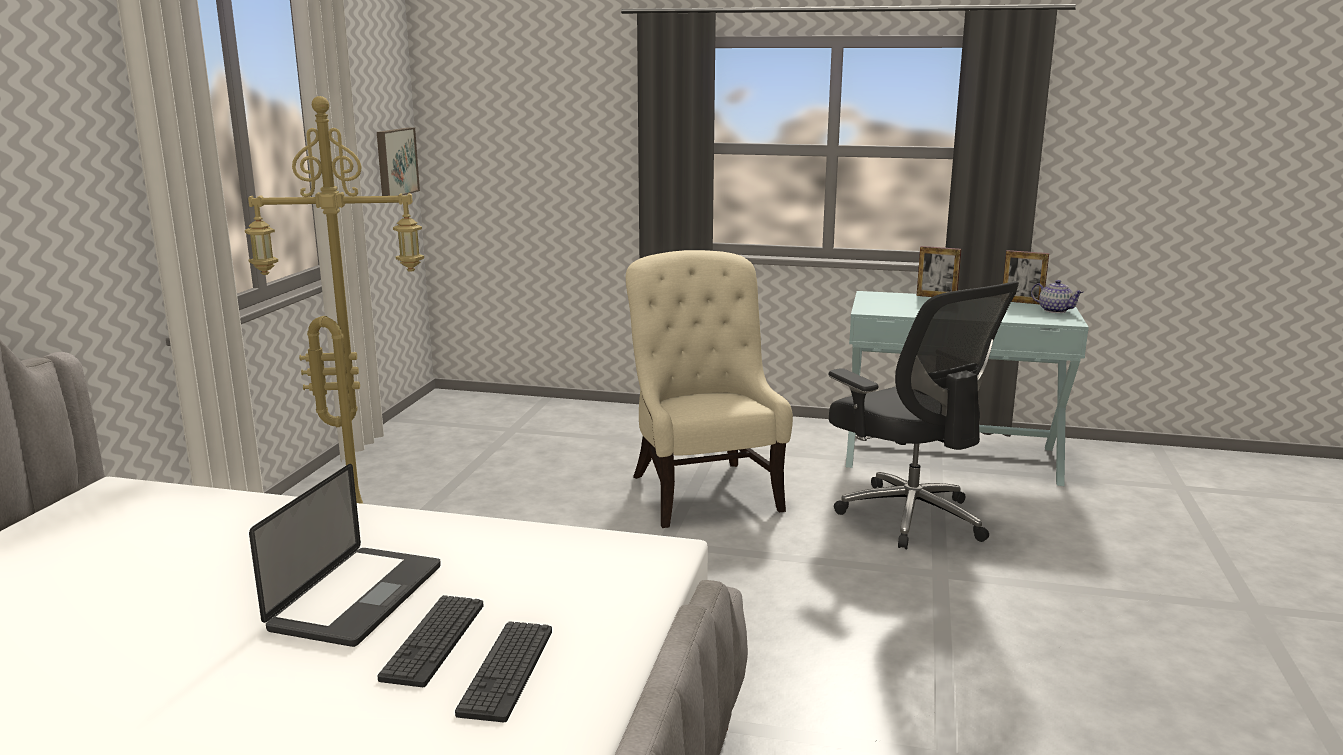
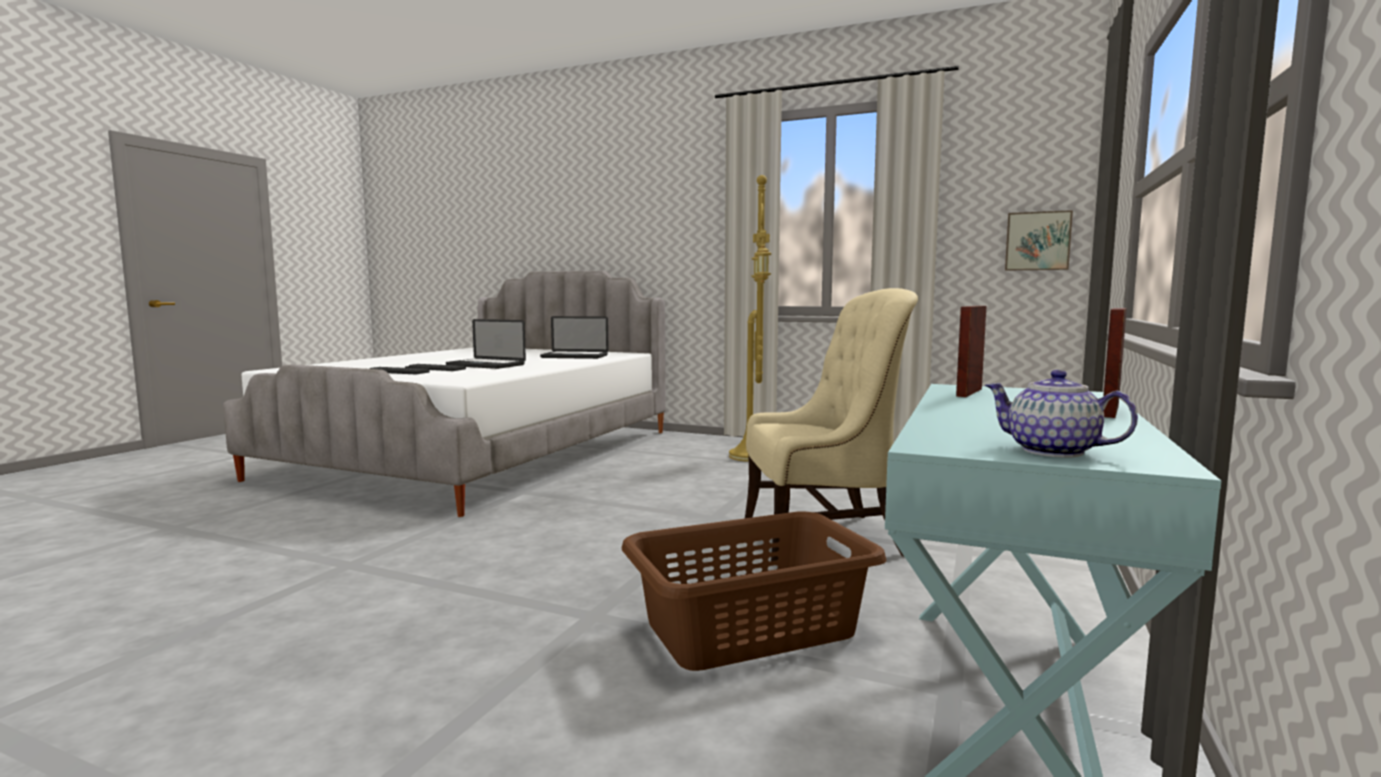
camera: 100 degrees right, 10 degrees down
office chair [829,281,1019,549] -> brown laundry basket [622,512,886,671]
picture frame [1003,250,1049,304] -> picture frame moved to [956,306,986,397]
teapot [1031,280,1084,313] -> teapot turned 75 degrees clockwise [985,370,1138,458]
none -> laptop [540,316,609,359]

